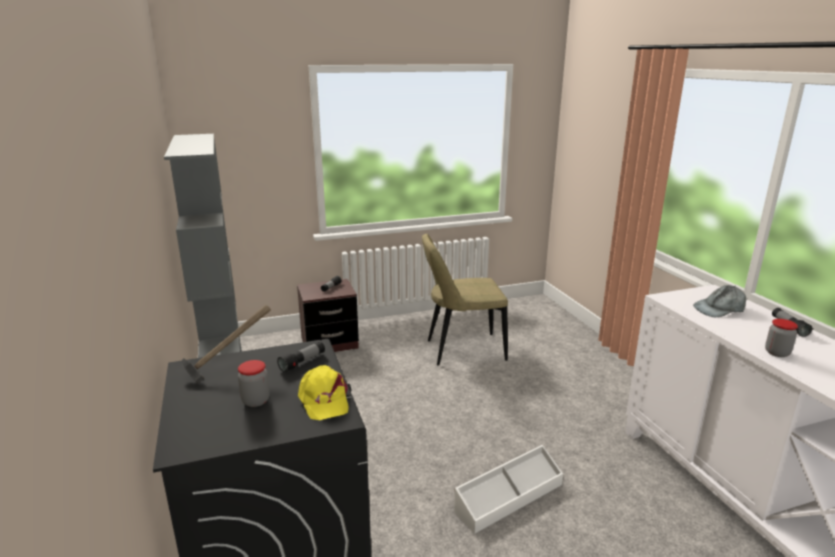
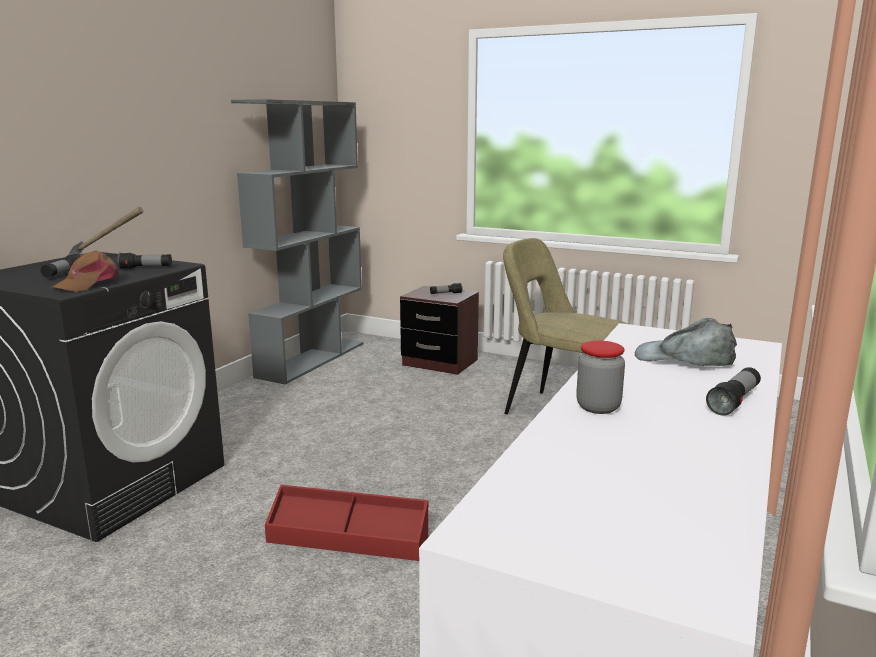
camera: 45 degrees right, 5 degrees down
jar [238,360,270,407] -> flashlight [40,253,82,278]
yellow cap [298,365,349,420] -> brown cap [51,250,119,292]
white storage box [454,445,563,534] -> red storage box [265,485,428,561]

